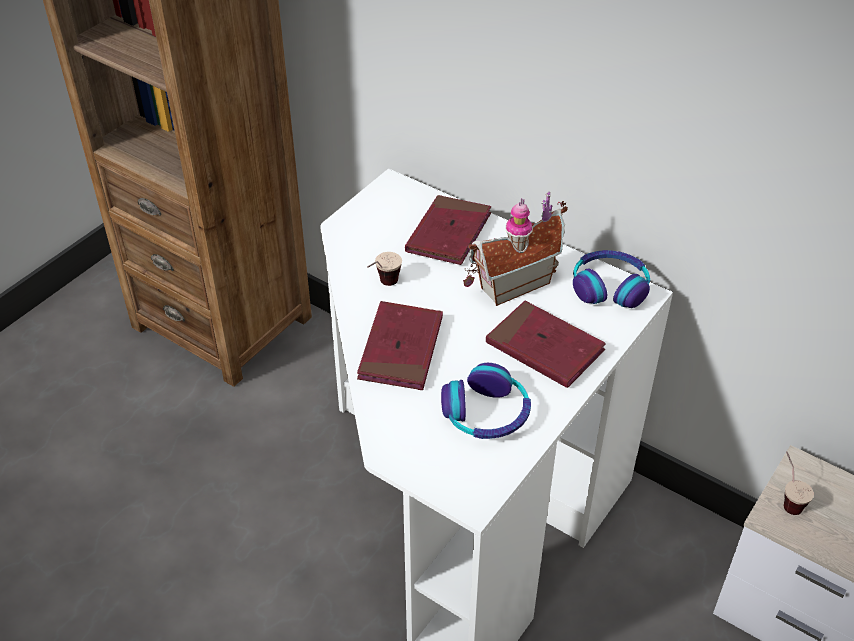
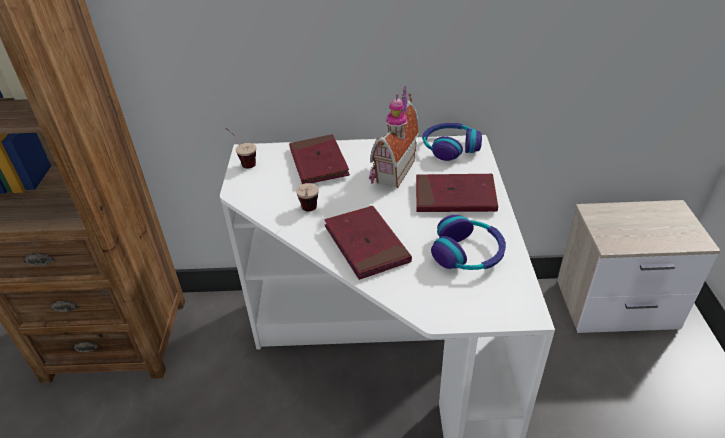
camera: 35 degrees left, 5 degrees down
cup [784,451,814,515] -> cup moved to [226,128,256,169]

